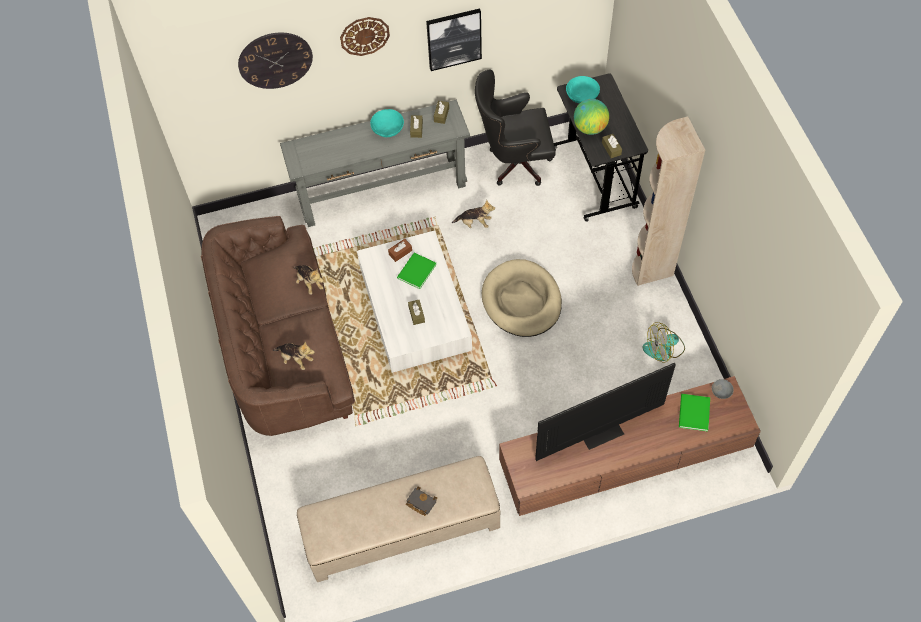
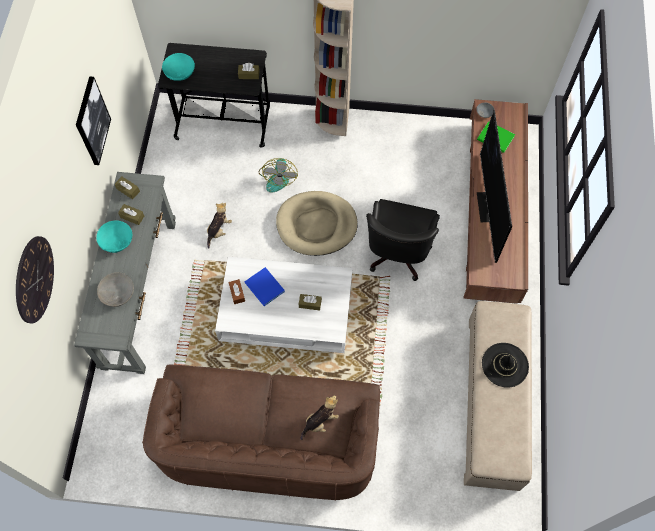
camera: 70 degrees left, 5 degrees up
plush toy [293,265,324,295] -> none
wall clock [340,17,390,56] -> none
green book [397,253,437,289] -> blue book [245,267,285,306]
black book [406,486,437,516] -> black hat [482,343,529,388]
black office chair [475,69,556,186] -> black office chair moved to [366,199,440,281]
globe [574,99,609,135] -> none
fan [642,322,685,363] -> fan moved to [259,158,298,193]
none -> grey bowl [97,272,134,307]

